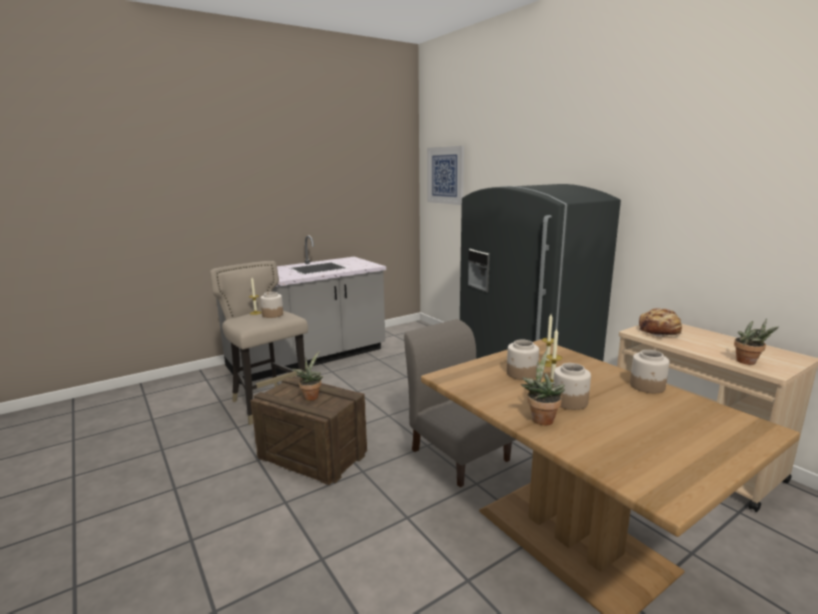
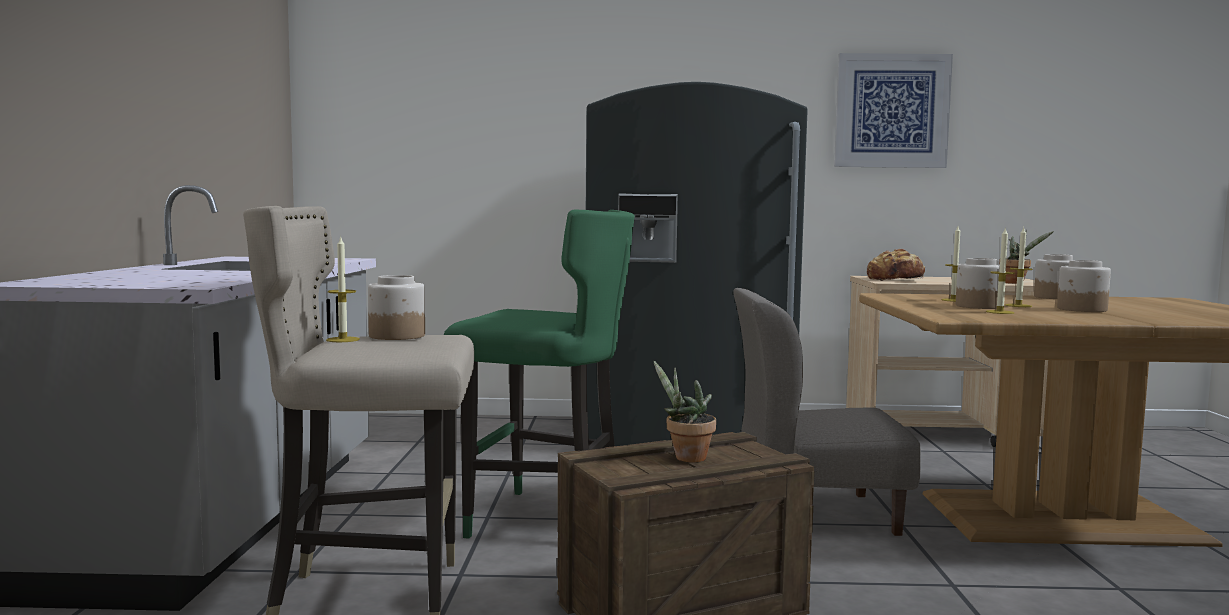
camera: 55 degrees left, 10 degrees down
picture [427,146,464,205] -> picture moved to [834,53,953,168]
potted plant [520,351,565,426] -> none
none -> green stool [444,210,635,539]
none -> candle [986,227,1015,314]

